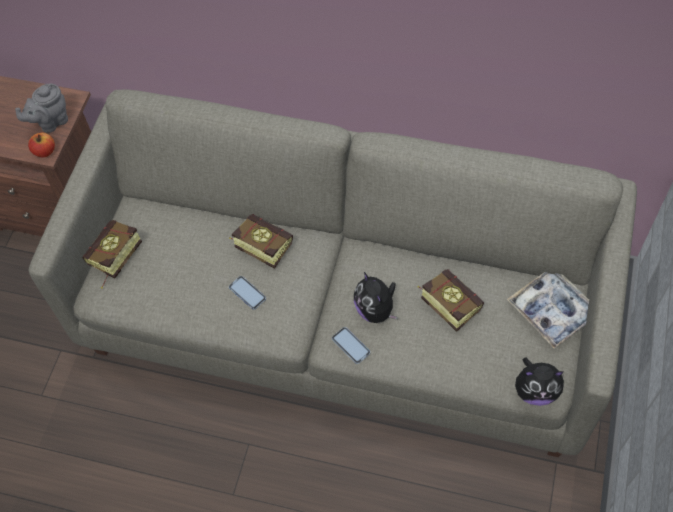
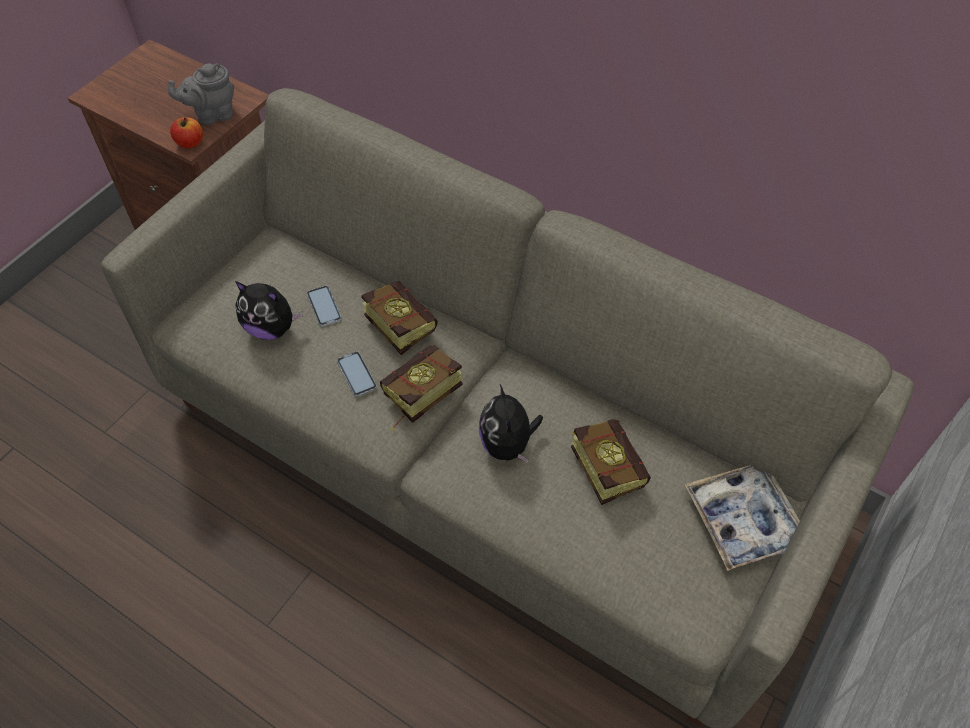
camera: 15 degrees right, 5 degrees down
book [82,220,142,288] -> book moved to [380,345,462,431]
phone [332,327,370,364] -> phone moved to [307,286,341,326]
plush toy [515,357,564,406] -> plush toy moved to [235,281,302,340]

